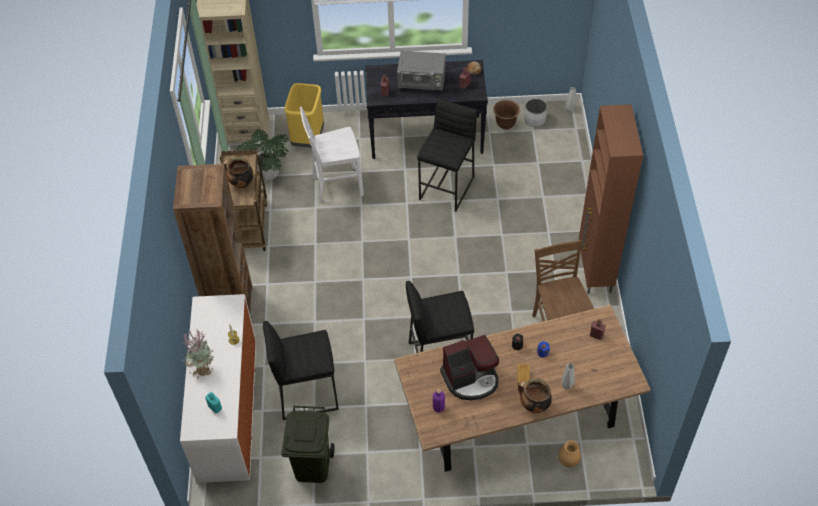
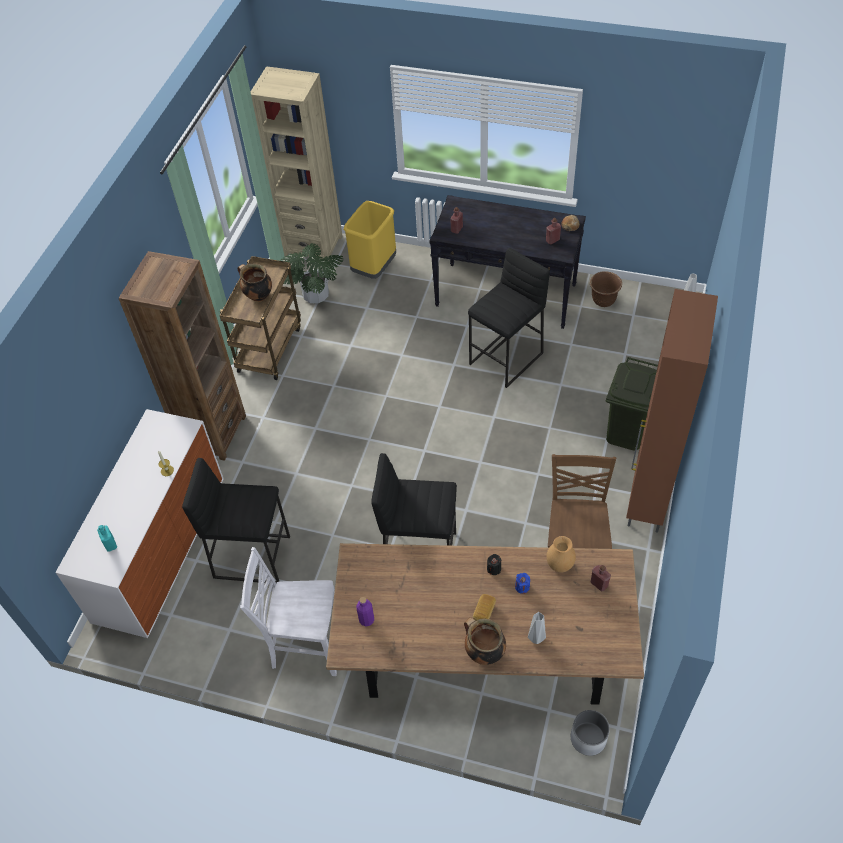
camera: 20 degrees right, 0 degrees up
potted plant [182,329,214,379] -> none
green trash can [281,406,335,483] -> green trash can moved to [606,357,658,451]
white chair [300,107,364,202] -> white chair moved to [240,547,337,676]
grey microwave [397,51,446,90] -> none
coffee machine [440,335,499,400] -> none
white planter [524,99,547,127] -> white planter moved to [571,710,610,756]
brown vase [559,440,581,467] -> brown vase moved to [547,536,576,573]

